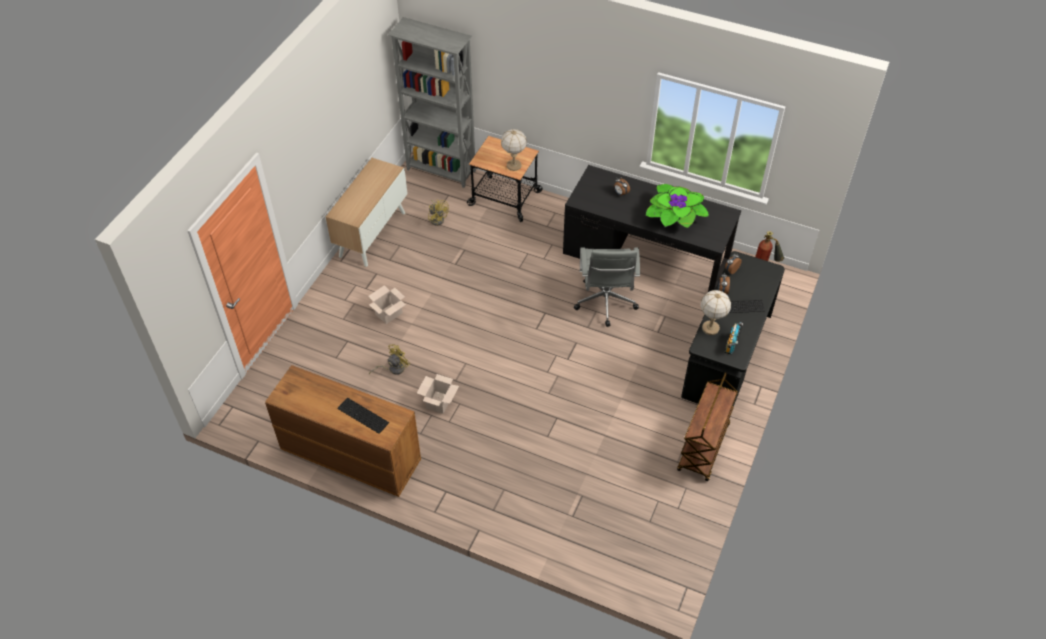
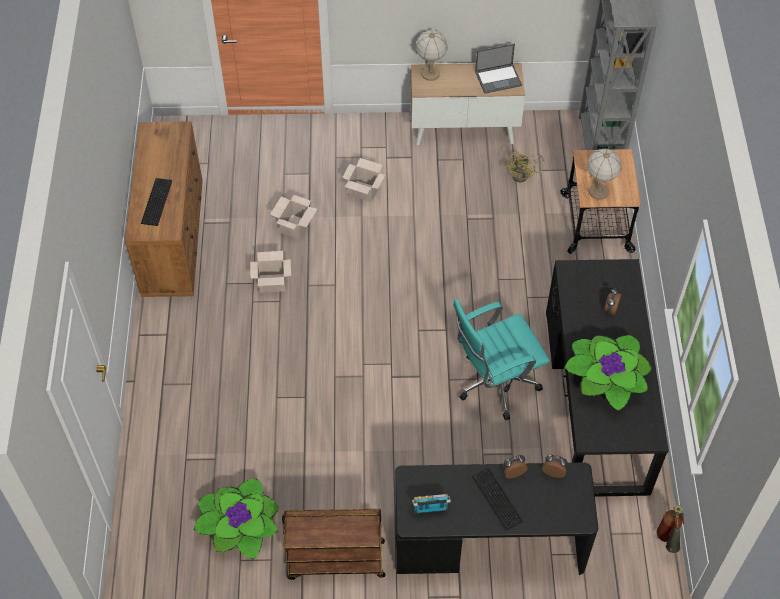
camera: 65 degrees right, 5 degrees up
yellow fan [369,344,411,375] -> cardboard box [270,195,317,239]
grey office chair [574,247,640,327] -> turquoise office chair [453,298,550,420]
table lamp [701,290,731,335] -> table lamp moved to [416,30,448,81]
none -> potted plant [194,479,278,560]
none -> laptop [475,44,522,94]

